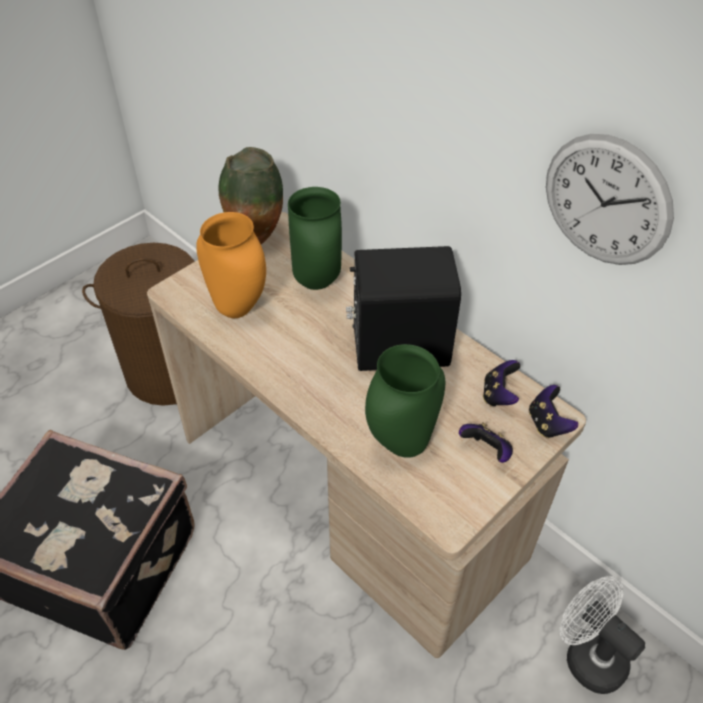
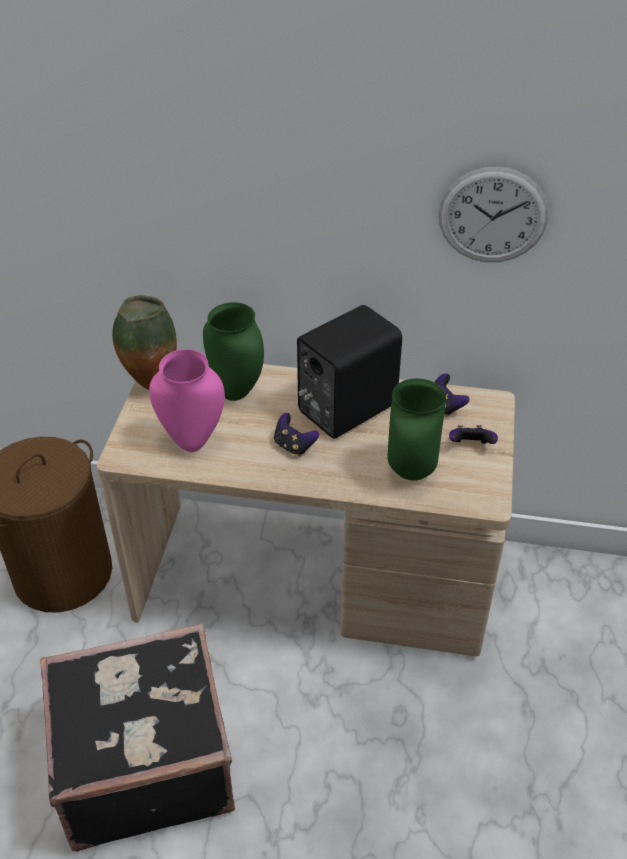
camera: 35 degrees left, 5 degrees down
orange vase [196,212,266,318] -> pink vase [149,349,225,452]
game controller [529,385,578,438] -> game controller moved to [274,413,319,456]
white fan [560,576,645,694] -> none

